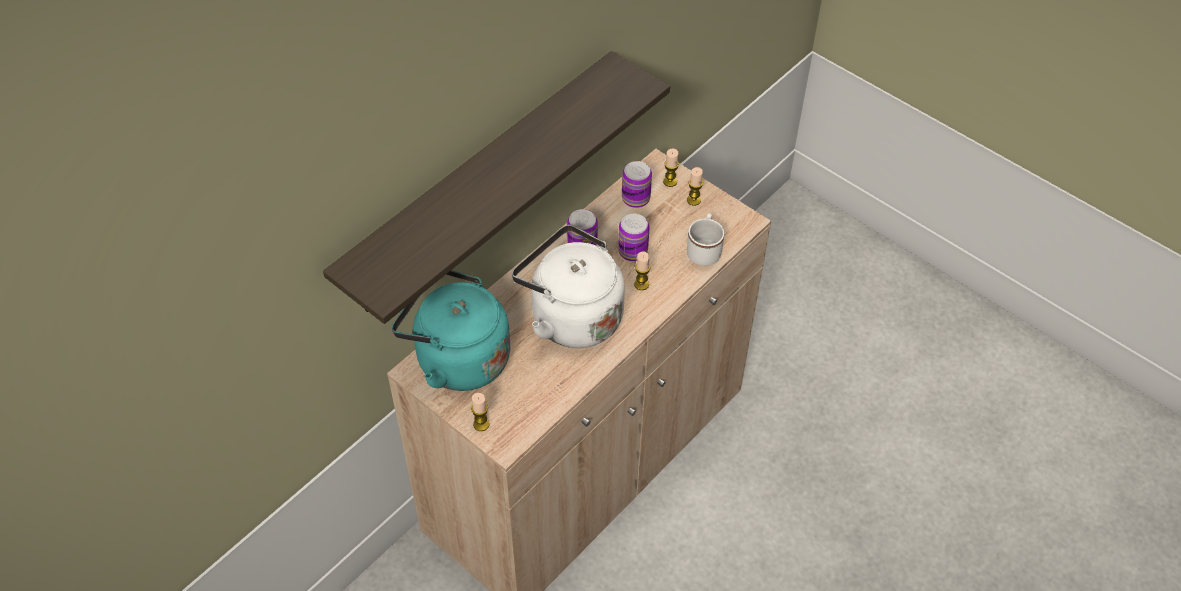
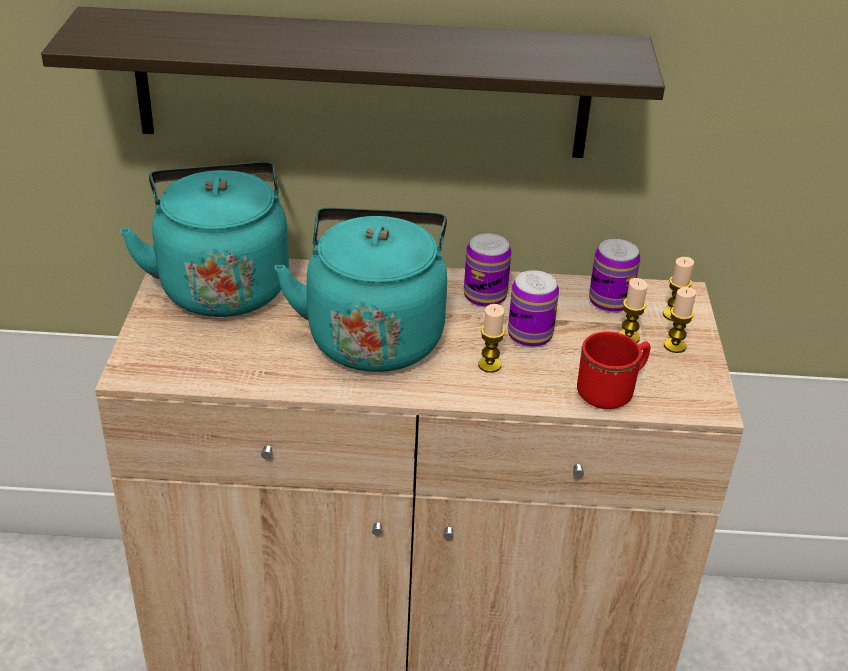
camera: 50 degrees right, 15 degrees down
candle [471,393,490,431] -> candle moved to [619,278,648,343]
white kettle [512,225,625,348] -> turquoise kettle [274,208,447,372]
white mug [687,214,724,266] -> red mug [577,332,651,409]

